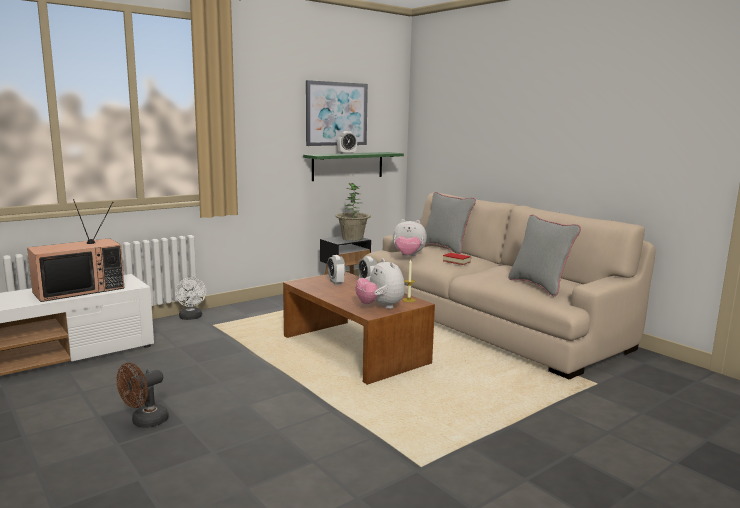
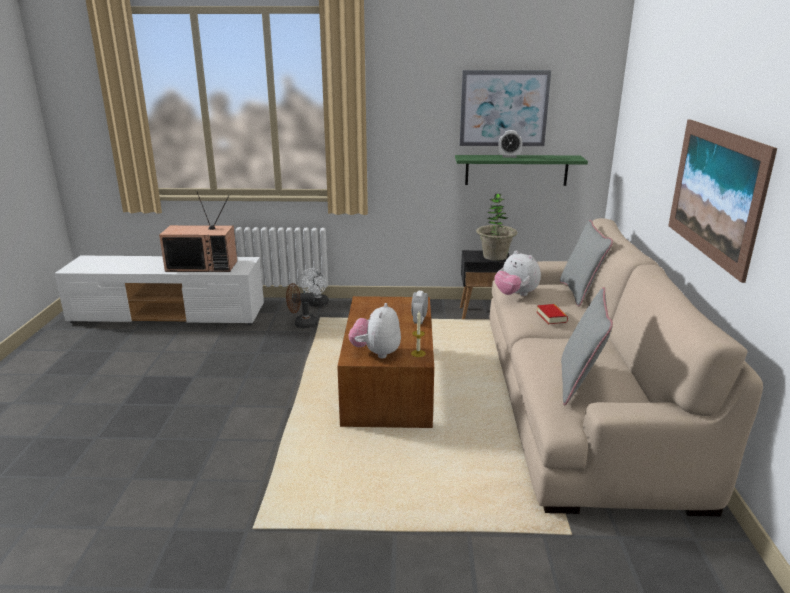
camera: 40 degrees right, 10 degrees up
brown fan [117,363,169,428] -> brown fan moved to [286,283,318,328]
alarm clock [327,255,346,285] -> none
none -> picture [668,120,777,283]

